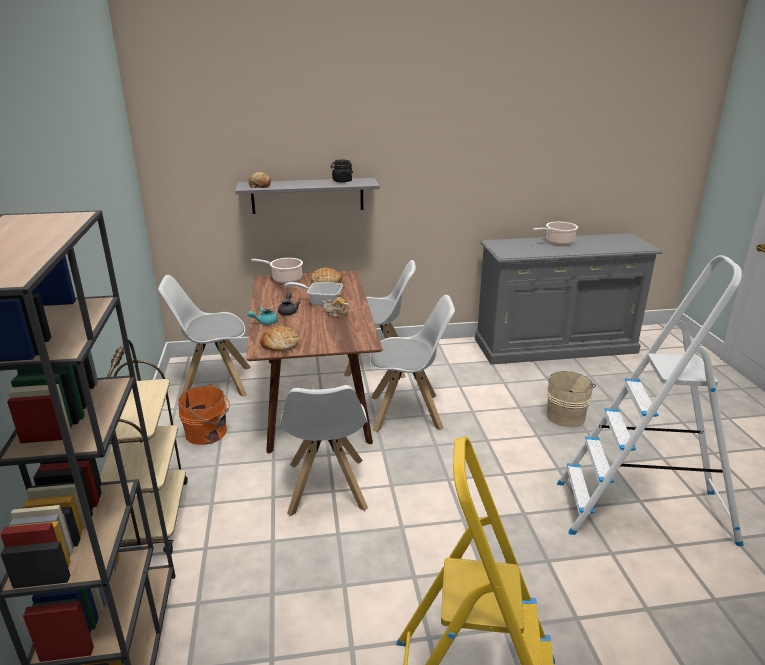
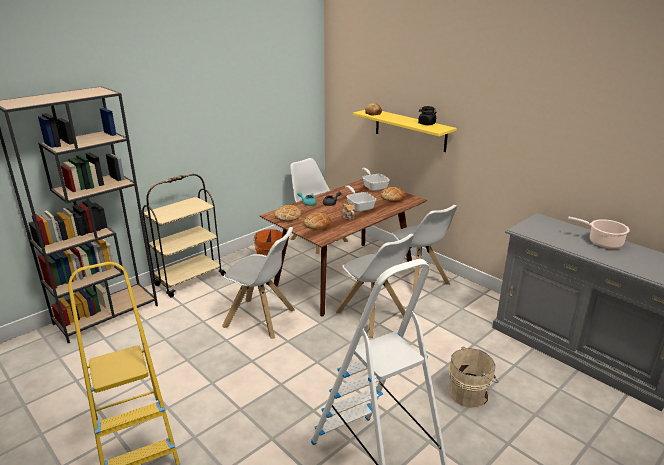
camera: 55 degrees right, 0 degrees up
grey shelf [235,178,380,214] -> yellow shelf [353,110,457,152]
cooking pot [251,258,303,284] -> frying pan [362,168,390,191]
chair [279,385,368,516] -> chair turned 120 degrees counterclockwise [222,227,295,339]
none -> bread [304,213,331,230]

